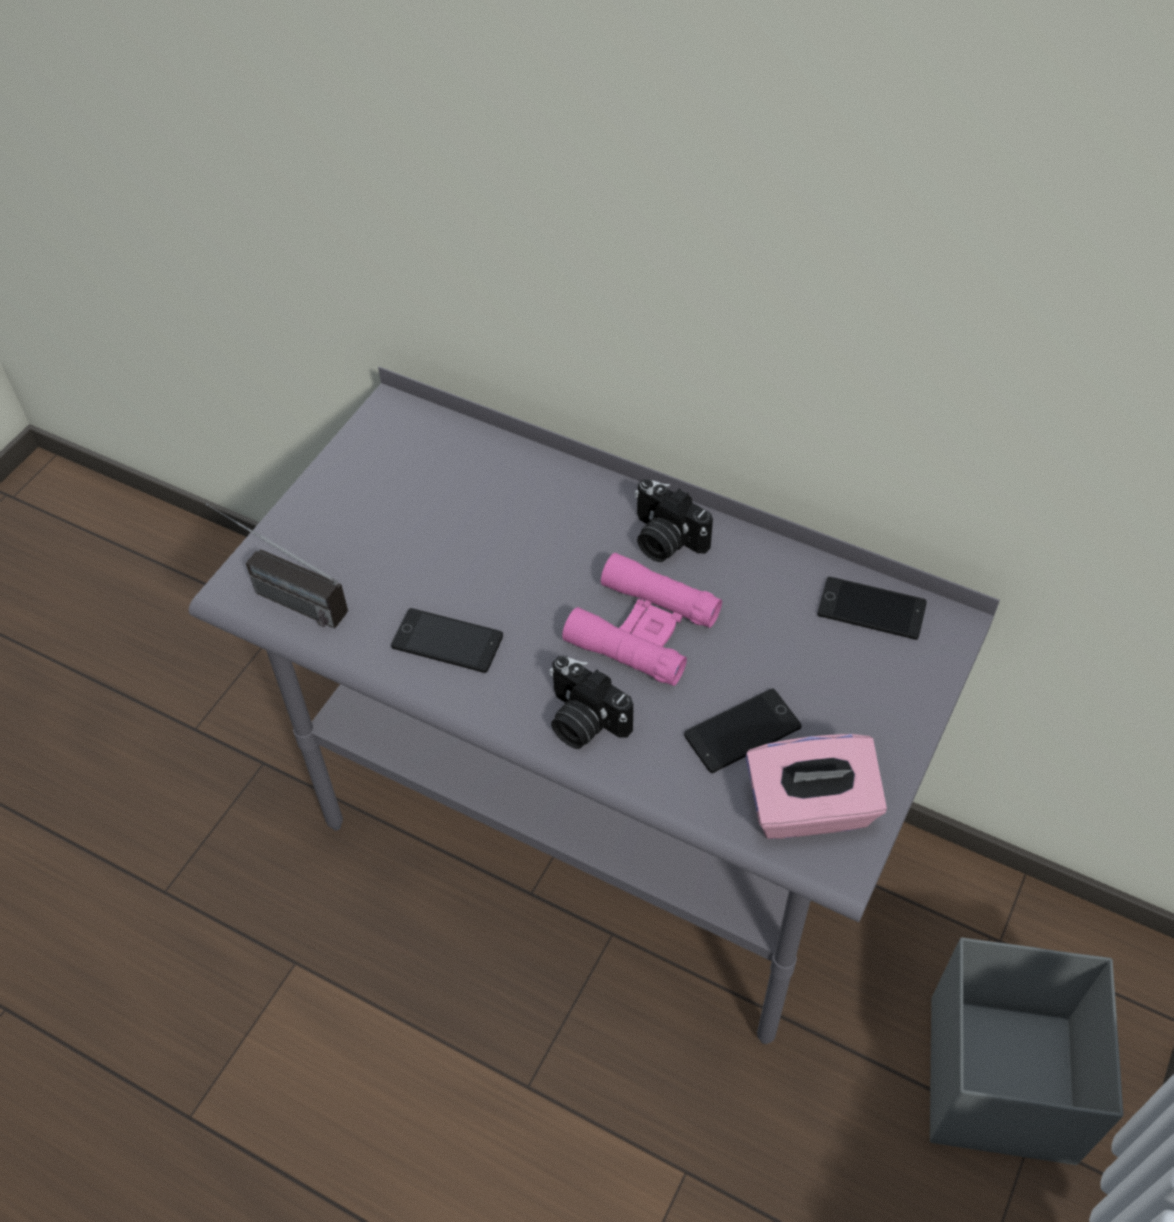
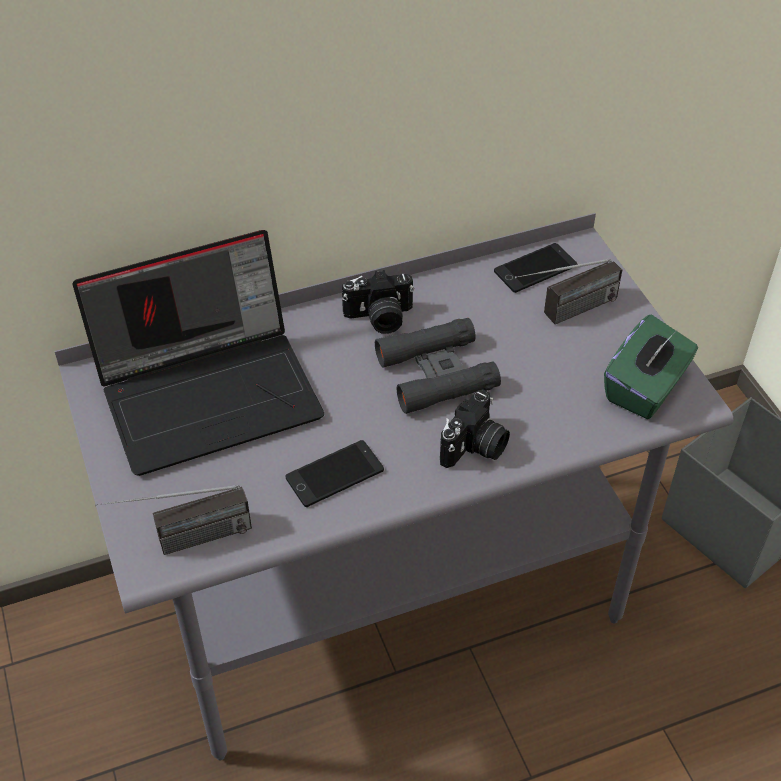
camera: 50 degrees left, 5 degrees down
camera [549,656,633,749] -> camera turned 45 degrees counterclockwise [440,389,510,468]
pink binoculars [562,553,722,686] -> black binoculars [375,318,501,414]
phone [684,688,802,773] -> none
pink tissue box [745,734,887,839] -> green tissue box [604,315,698,419]
none -> laptop [72,230,324,476]
none -> radio [515,259,623,324]

